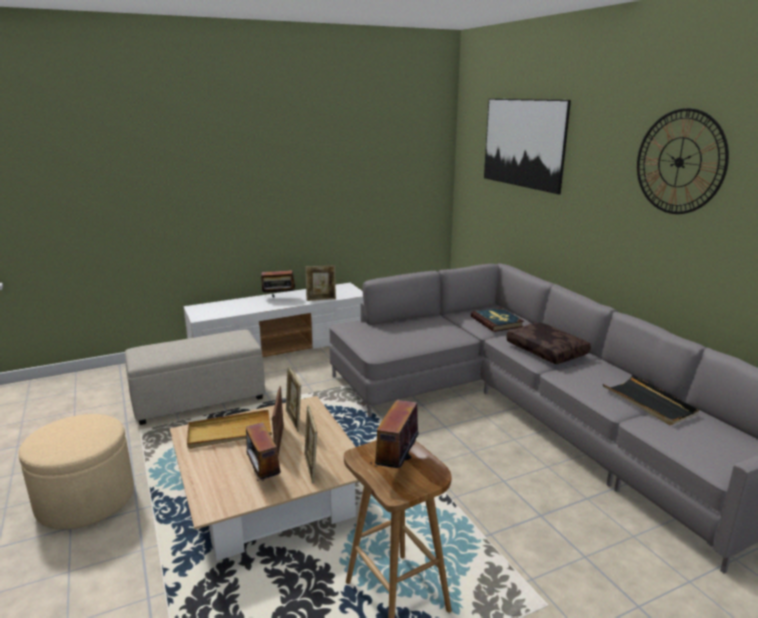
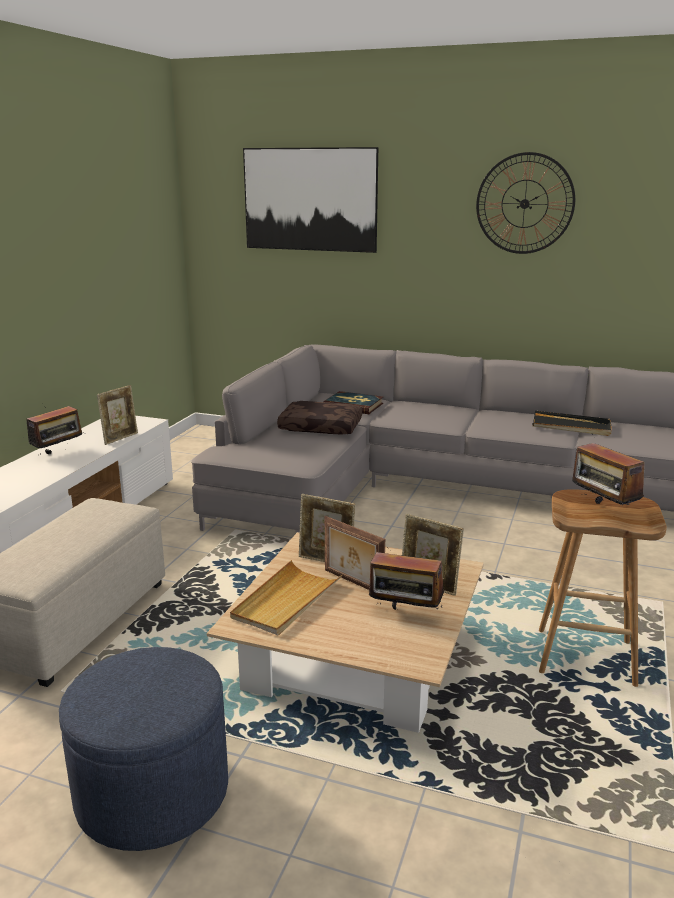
camera: 45 degrees left, 0 degrees up
beige ottoman [18,414,134,529] -> blue ottoman [59,647,228,851]
brown pillow [506,322,591,364] -> brown pillow moved to [277,401,362,435]

